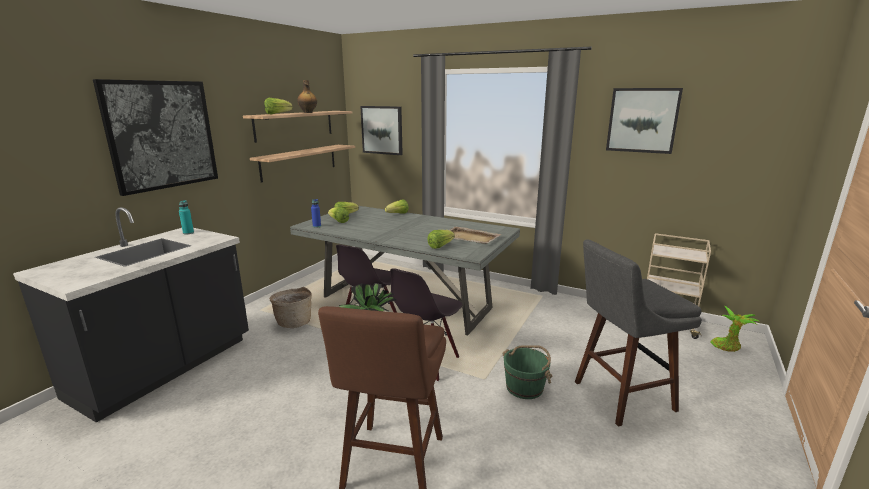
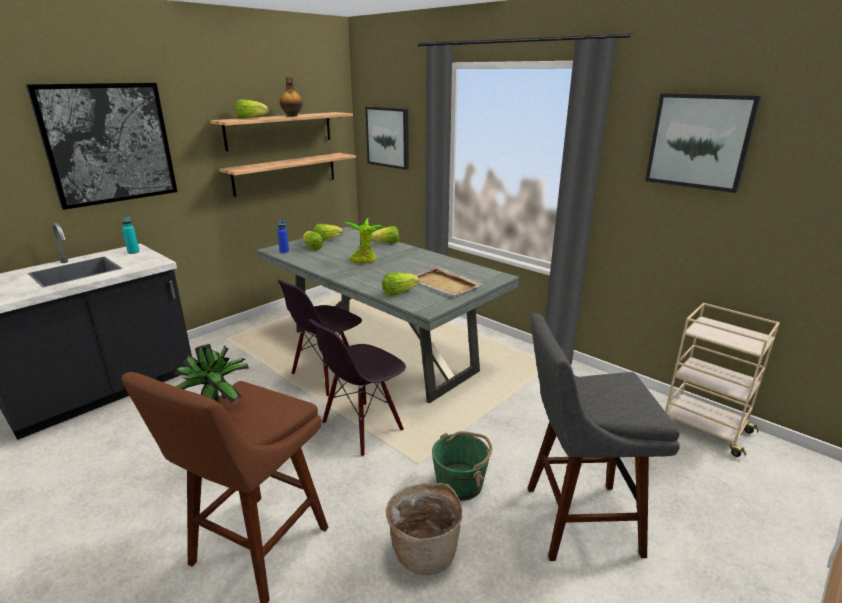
camera: 15 degrees right, 5 degrees up
basket [269,287,312,328] -> basket moved to [386,483,463,575]
potted plant [710,306,759,352] -> potted plant moved to [346,218,383,264]

